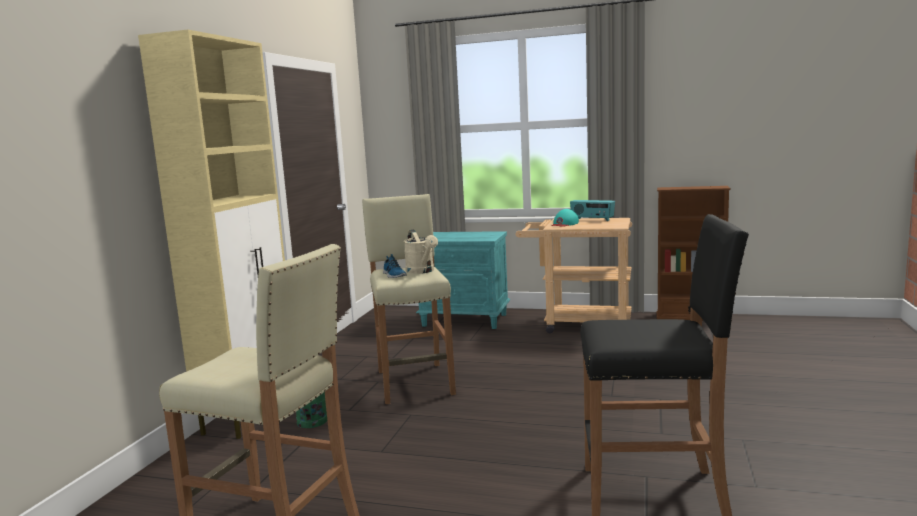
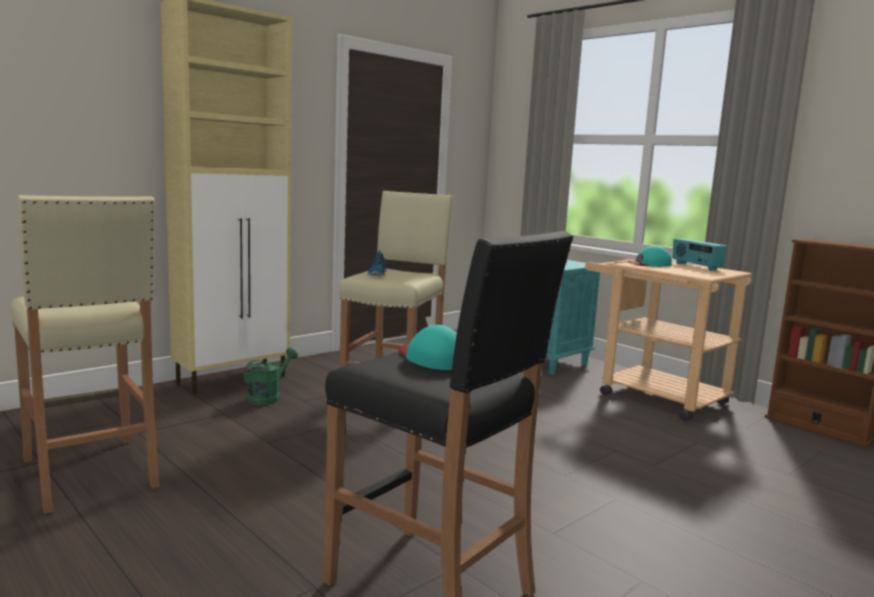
camera: 30 degrees right, 0 degrees up
beige watering can [404,230,438,274] -> none
none -> turquoise cap [399,325,457,370]

